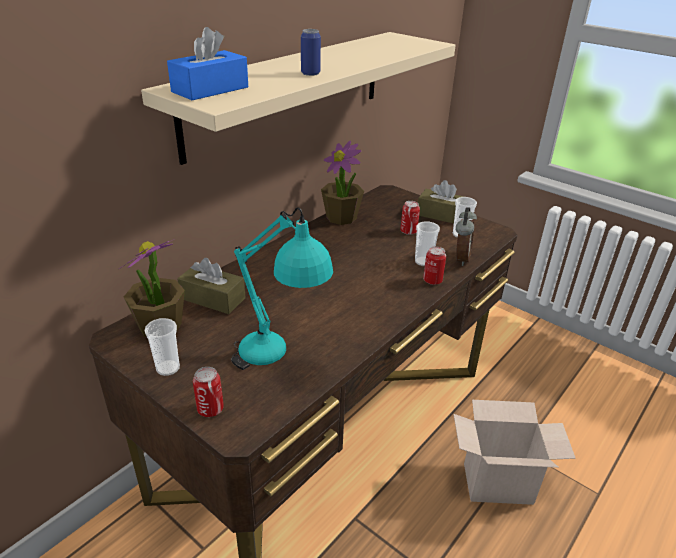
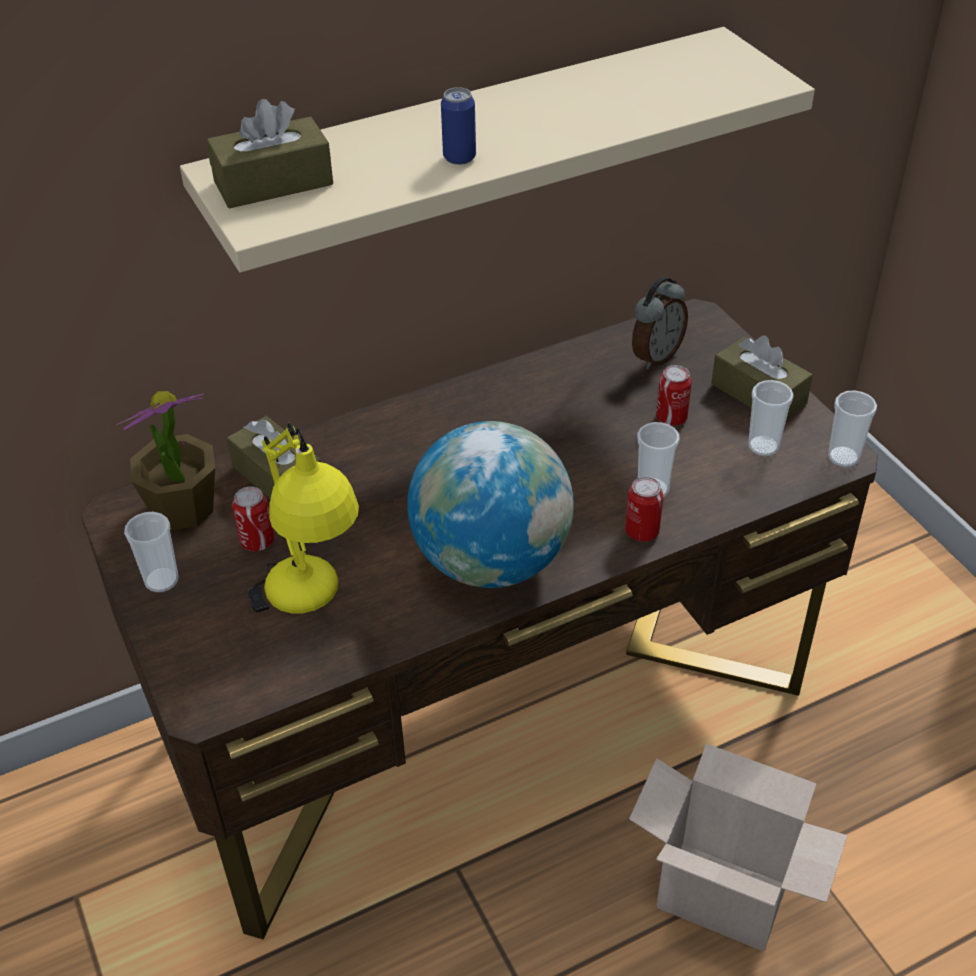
camera: 25 degrees right, 10 degrees up
blue tissue box [167,27,248,100] -> brown tissue box [207,99,333,208]
can [193,367,224,417] -> can moved to [232,487,274,551]
turquoise table lamp [231,208,333,370] -> yellow table lamp [248,423,359,613]
potted plant [321,141,364,225] -> none
alarm clock [456,207,477,266] -> alarm clock moved to [632,277,688,369]
none -> globe [407,421,574,588]
none -> cup [828,390,877,467]

